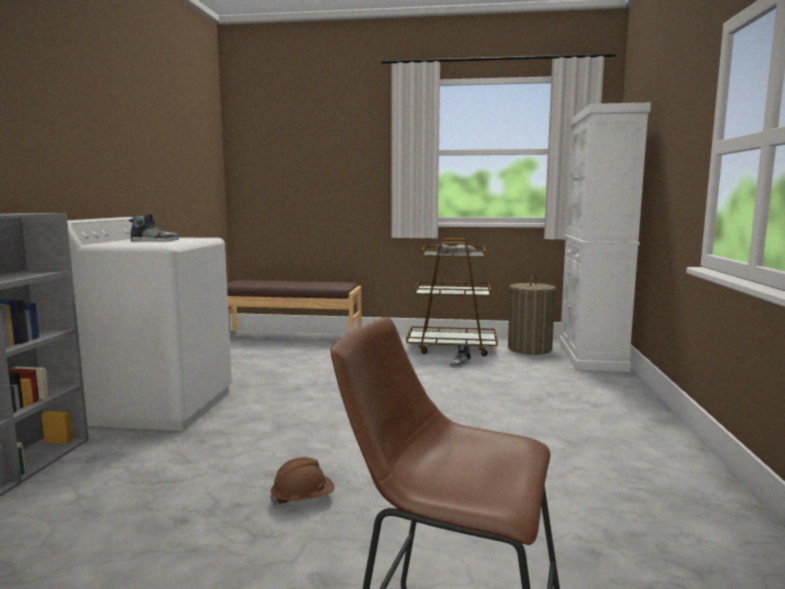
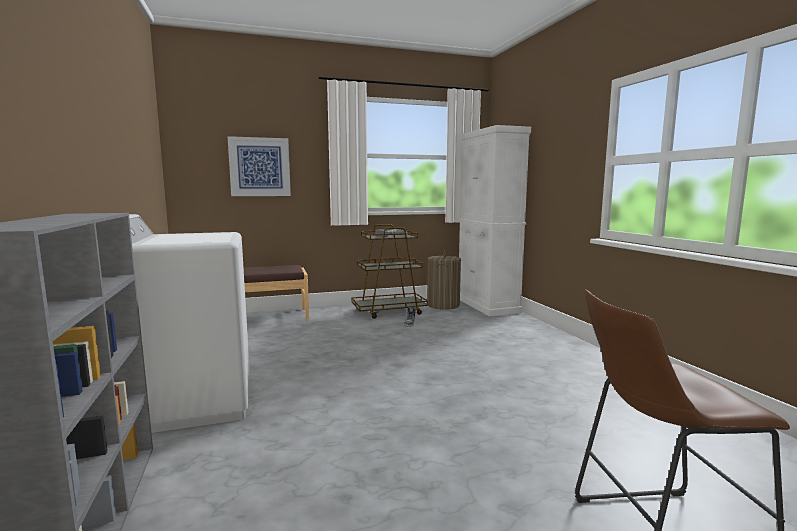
camera: 25 degrees left, 0 degrees up
shoe [129,214,179,242] -> none
brown hard hat [270,457,335,505] -> none
none -> picture [228,136,291,196]

